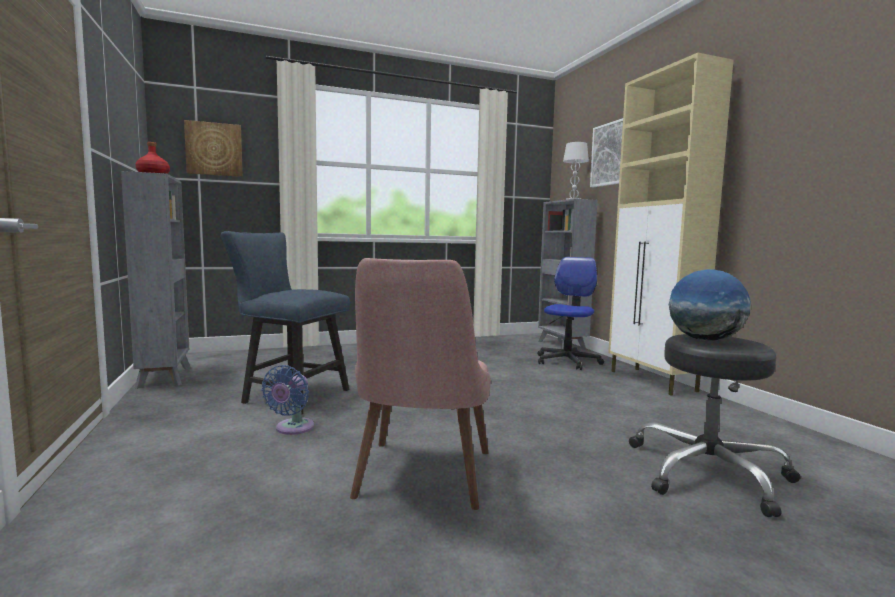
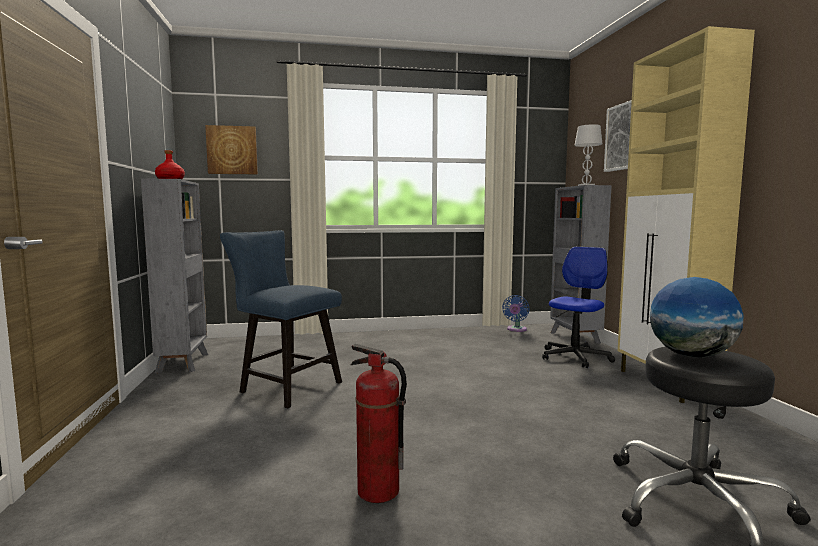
camera: 10 degrees right, 0 degrees up
blue fan [261,365,314,435] -> blue fan moved to [502,295,529,332]
pink chair [350,258,491,510] -> fire extinguisher [350,344,407,503]

